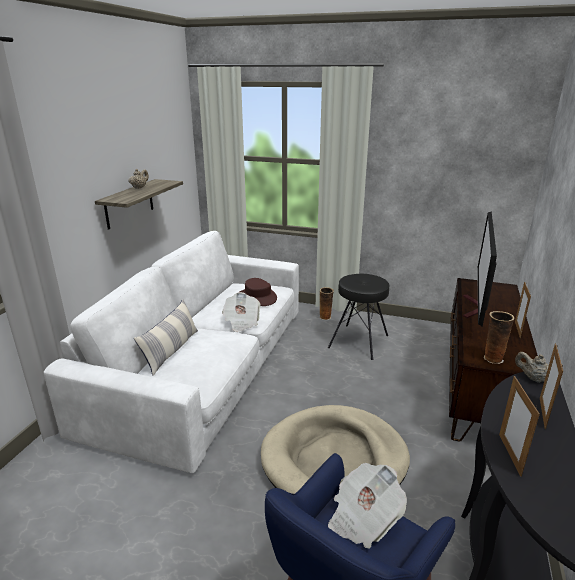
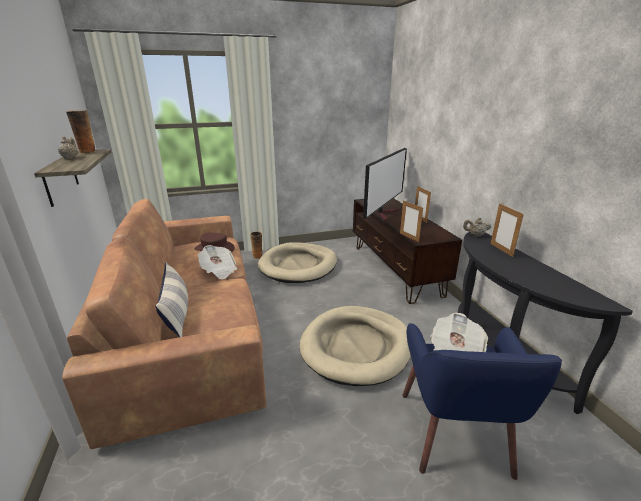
camera: 35 degrees left, 0 degrees up
white sofa [44,231,299,473] -> brown sofa [62,199,267,449]
black stool [328,274,389,360] -> beige dog bed [258,242,337,283]
television [463,211,497,327] -> television turned 135 degrees counterclockwise [363,148,407,221]
vase [484,311,514,364] -> vase moved to [66,110,96,154]
picture frame [499,376,540,477] -> picture frame moved to [400,200,423,242]

